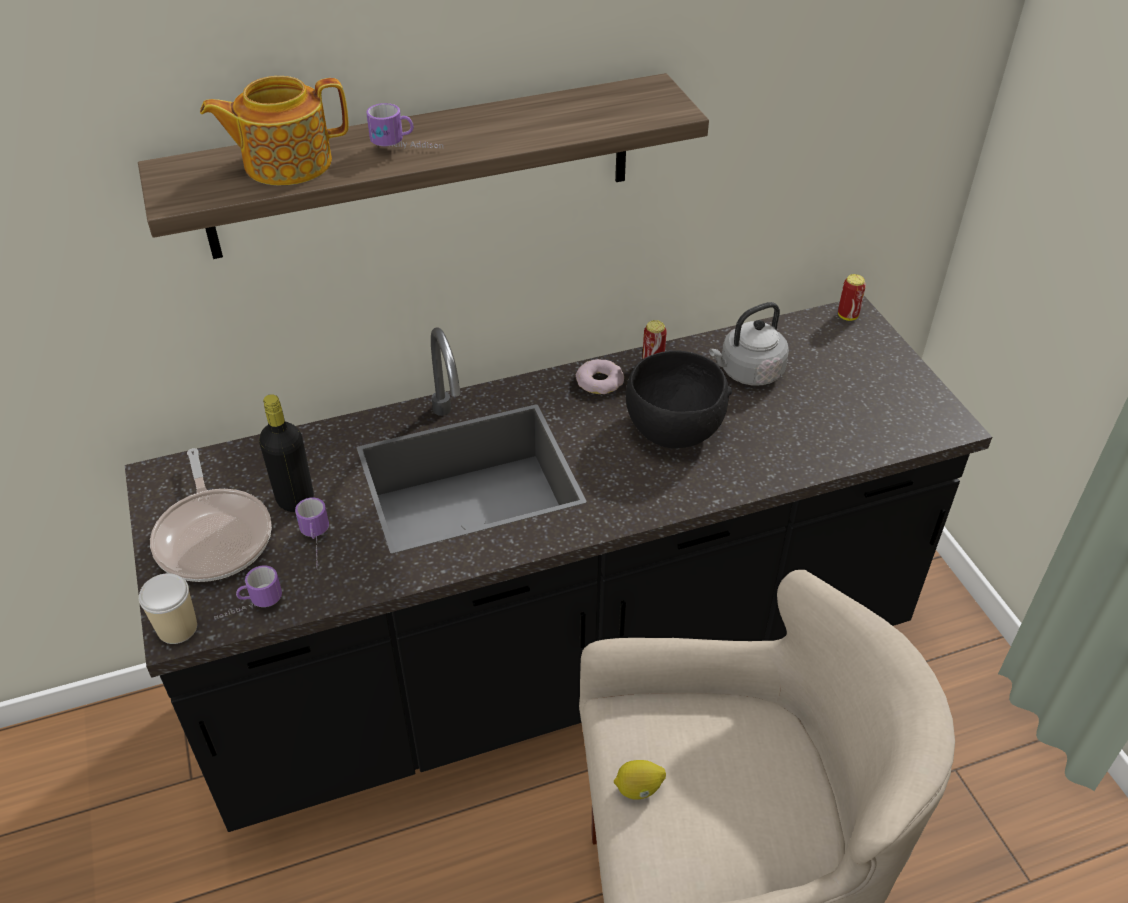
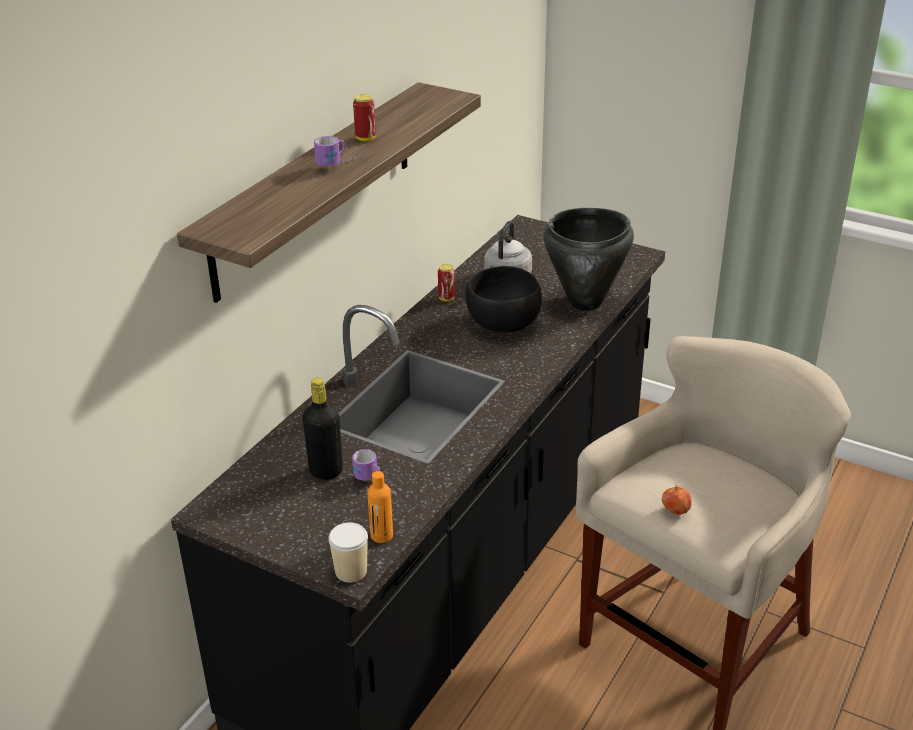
camera: 40 degrees left, 10 degrees down
frying pan [150,448,272,582] -> none
teapot [200,76,349,186] -> none
mug [214,565,282,620] -> orange bottle [368,471,393,543]
donut [576,359,624,394] -> none
lemon [614,760,666,800] -> apple [662,485,691,515]
can [838,274,866,321] -> can moved to [353,94,376,141]
none -> black cooking pot [544,208,634,311]

